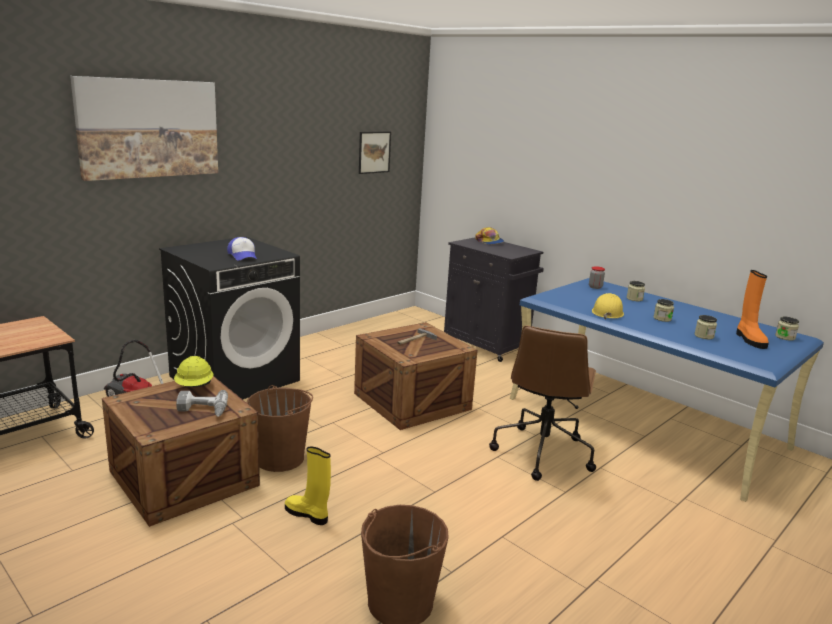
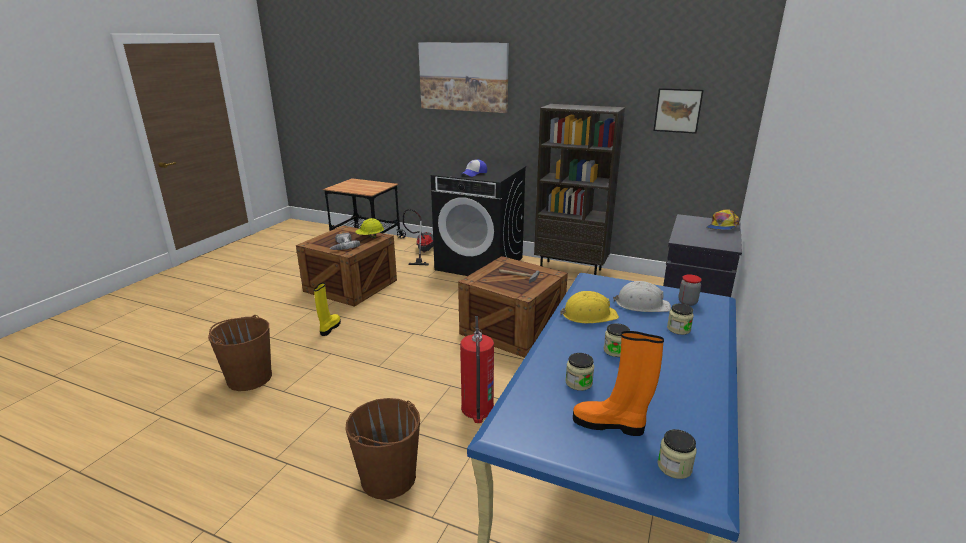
camera: 70 degrees right, 5 degrees up
brown bucket [247,385,313,472] -> brown bucket moved to [345,398,420,500]
brown office chair [489,326,596,481] -> fire extinguisher [460,316,494,423]
orange boot [736,270,769,349] -> orange boot turned 45 degrees clockwise [573,331,664,436]
none -> brown bookcase [534,104,625,275]
none -> white hard hat [613,281,671,312]

